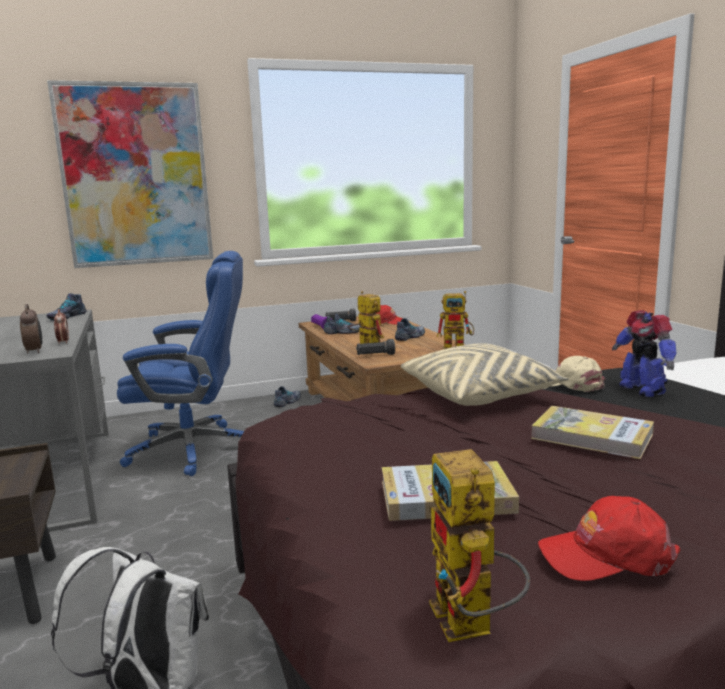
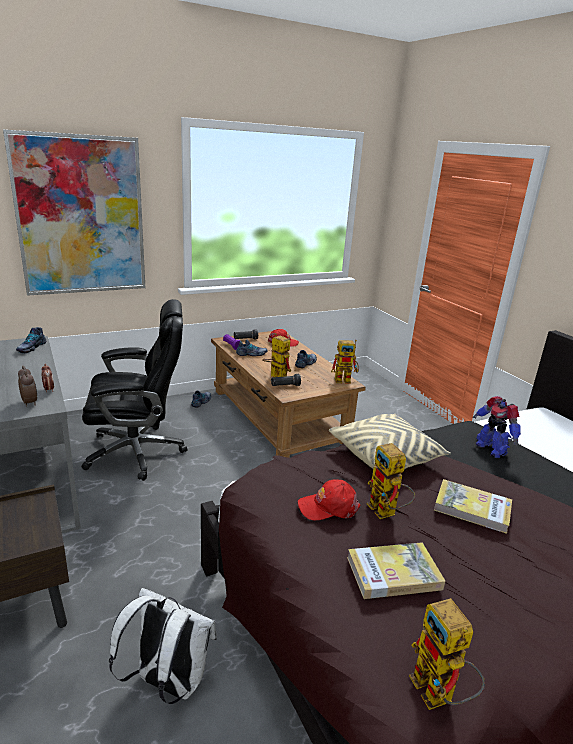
camera: 10 degrees left, 10 degrees up
blue office chair [117,251,244,476] -> black office chair [81,299,188,481]
red cap [538,496,680,581] -> red cap moved to [298,479,361,520]
beige cap [552,356,606,392] -> none
none -> toy robot [367,443,415,519]

